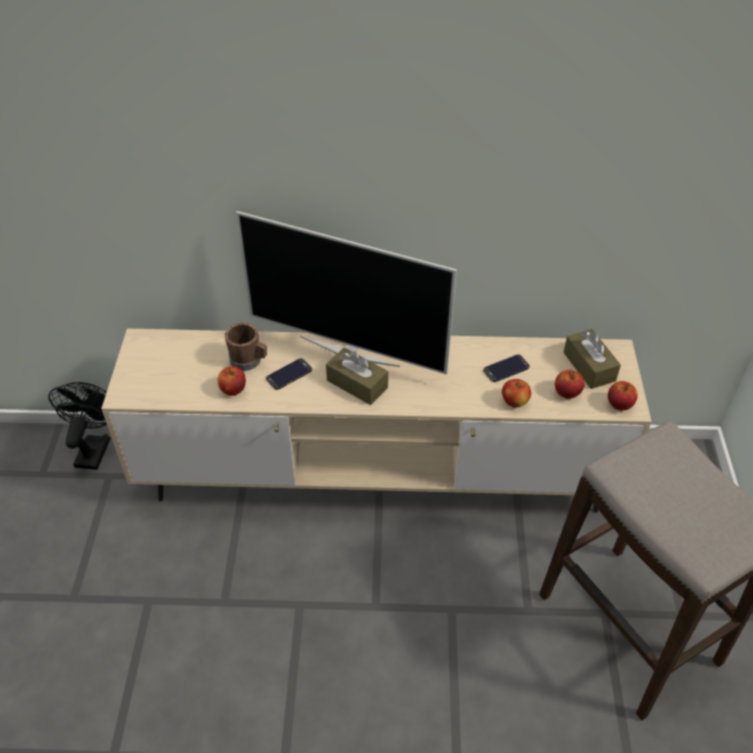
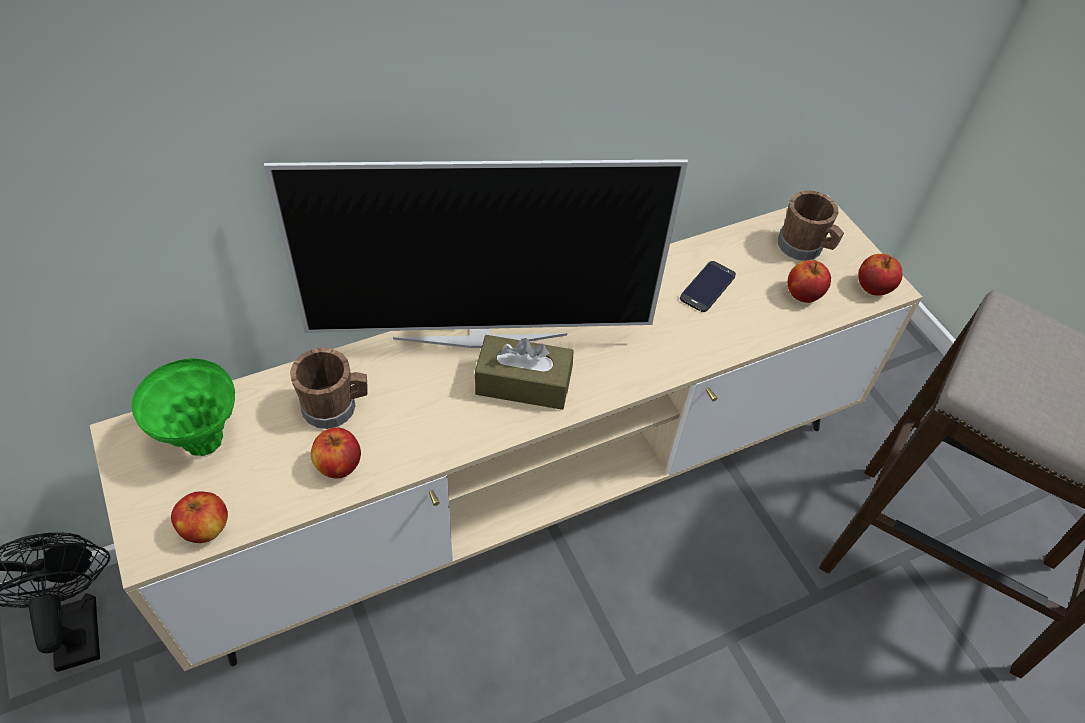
camera: 30 degrees left, 5 degrees up
phone [266,358,312,390] -> none
apple [502,379,531,408] -> apple moved to [171,491,228,543]
brown tissue box [563,329,621,389] -> brown mug [778,190,844,261]
none -> green vase [132,358,235,456]

